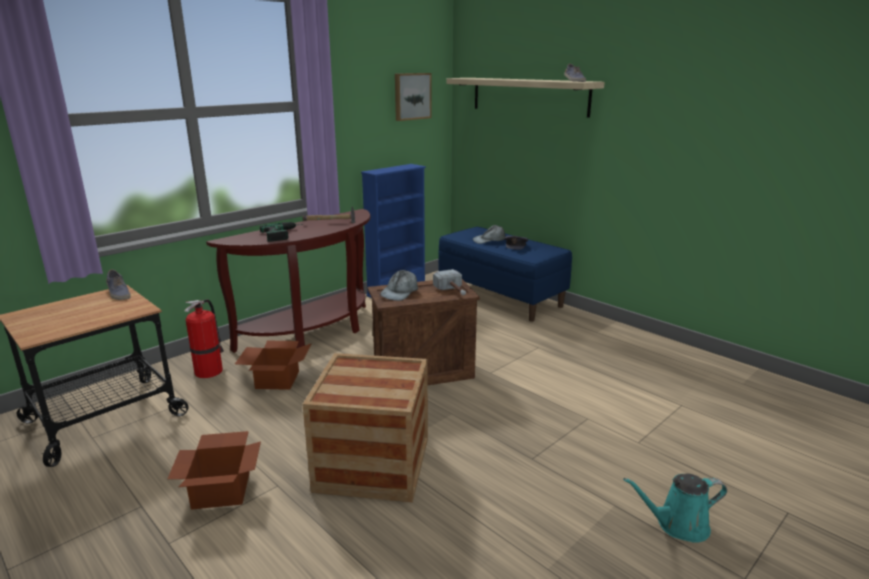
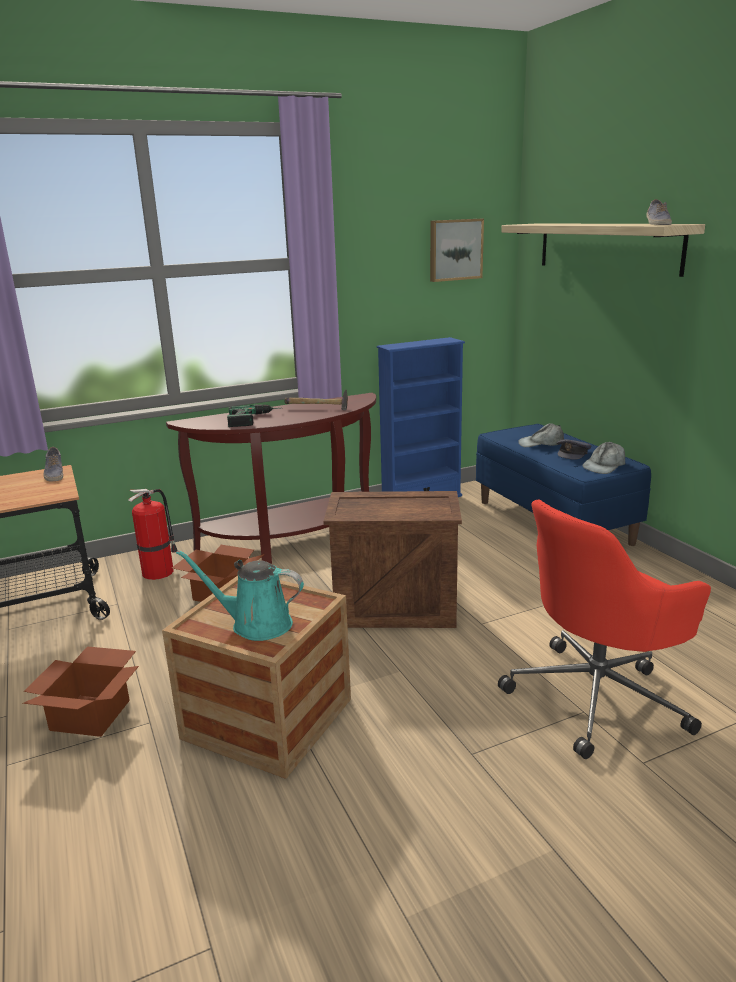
camera: 20 degrees right, 0 degrees up
grey cap [380,270,418,301] -> grey cap moved to [582,442,625,474]
hammer [433,269,466,295] -> none
turquoise watering can [623,474,727,543] -> turquoise watering can moved to [176,550,304,641]
none -> red office chair [498,499,711,759]

